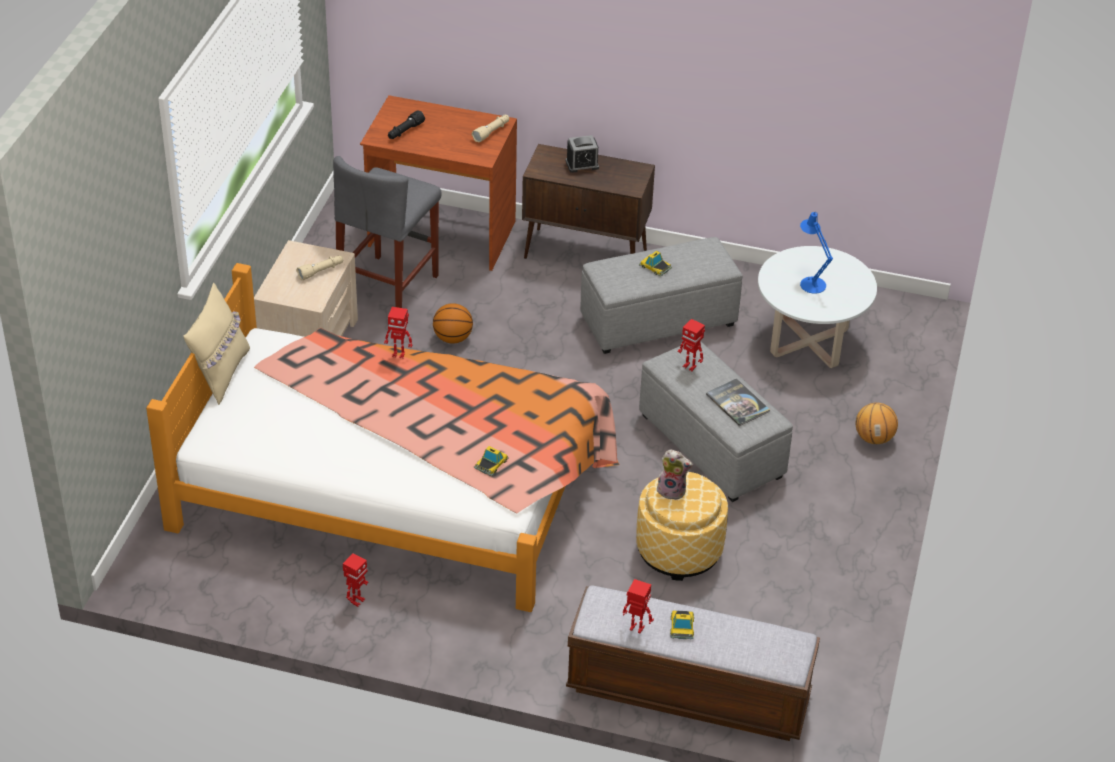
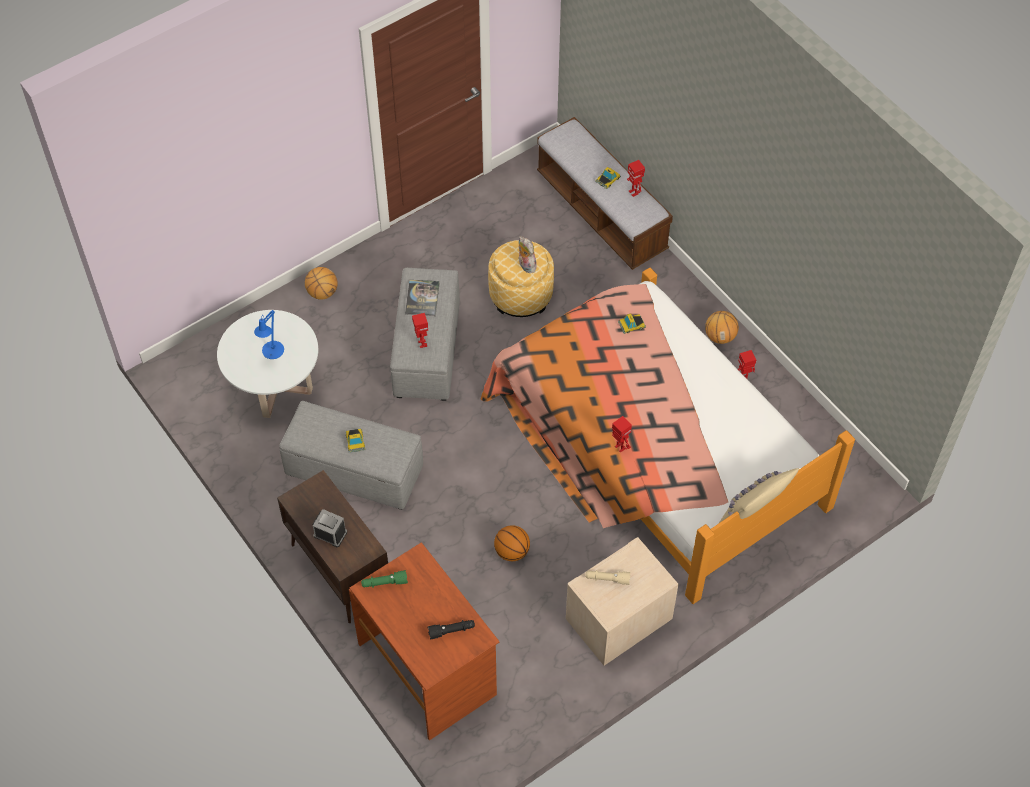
camera: 140 degrees left, 15 degrees up
grey stool [333,156,441,308] -> none
beige flashlight [472,115,509,143] -> green flashlight [361,570,408,588]
none -> basketball [705,311,739,344]

